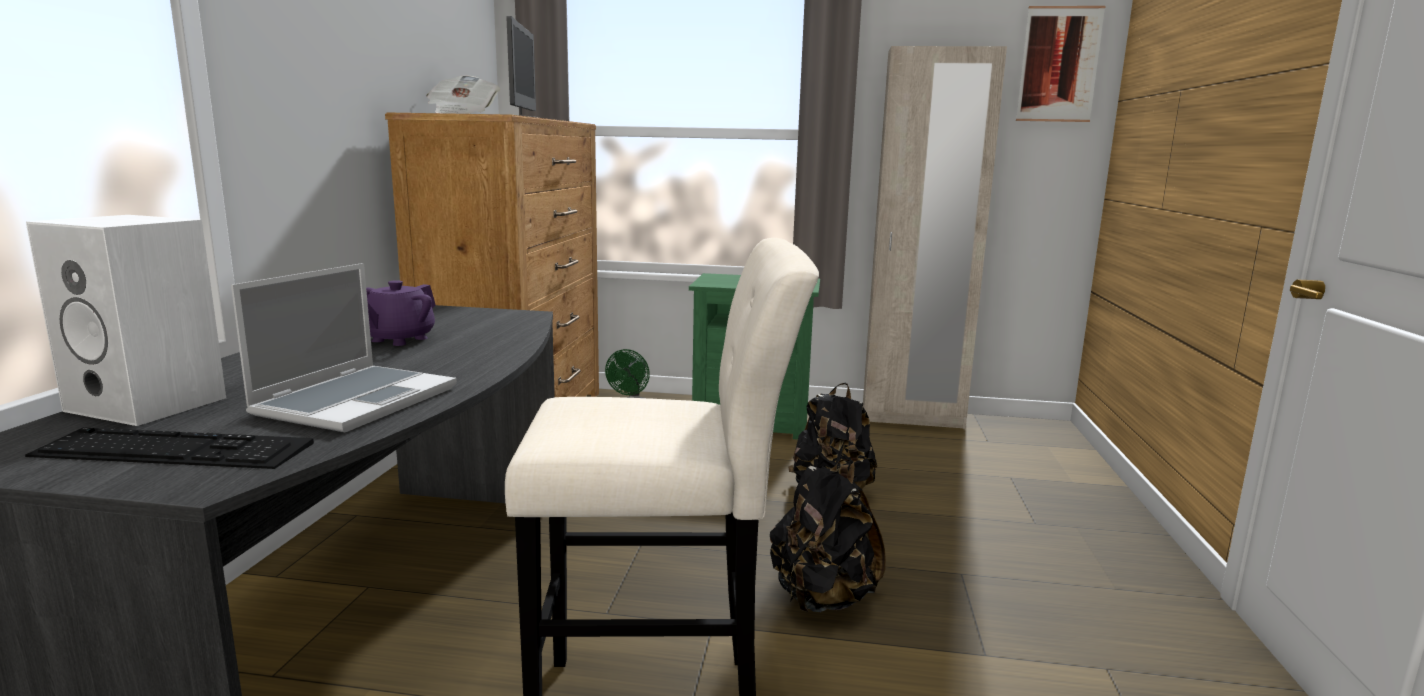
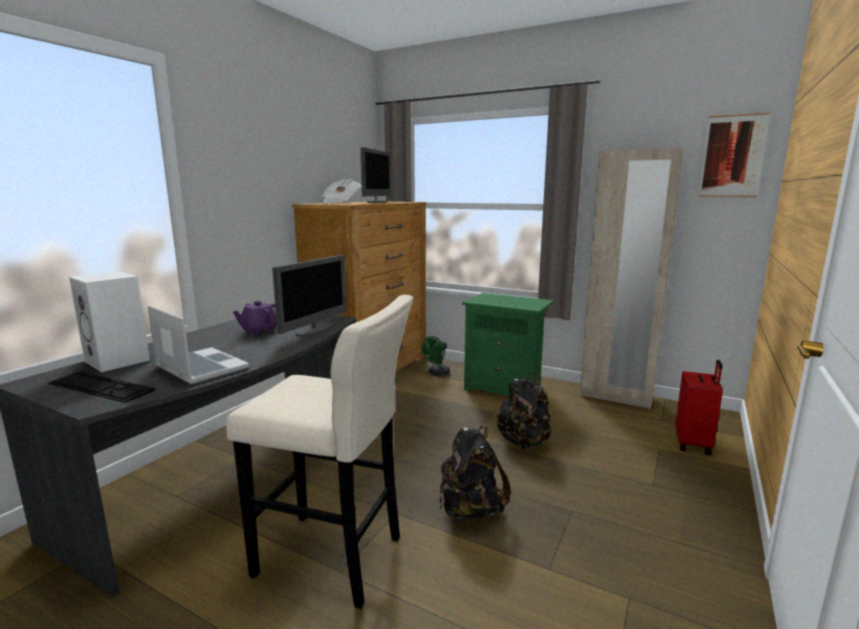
camera: 20 degrees right, 0 degrees up
laptop [231,263,457,432] -> laptop turned 90 degrees counterclockwise [147,305,249,384]
none -> monitor [272,255,347,337]
none -> red suitcase [675,360,723,455]

